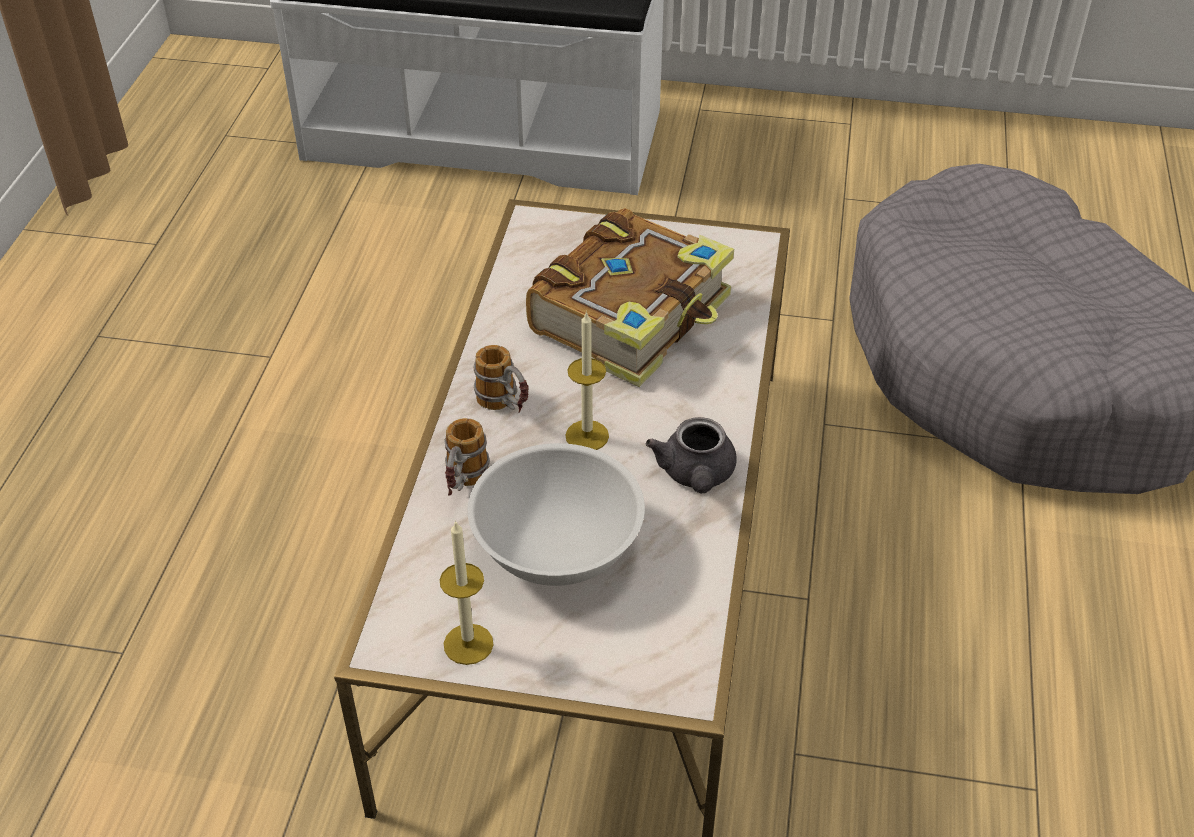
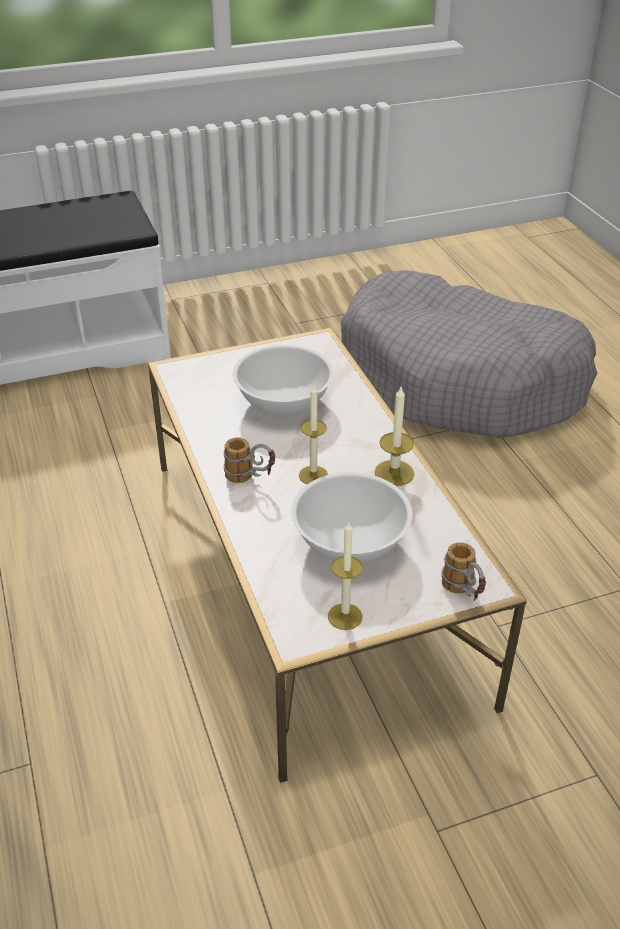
camera: 30 degrees left, 5 degrees down
mug [444,418,490,496] -> mug moved to [441,542,486,601]
book [526,208,734,387] -> white bowl [233,345,334,416]
grey teapot [645,417,737,493] -> candle [375,385,414,486]

